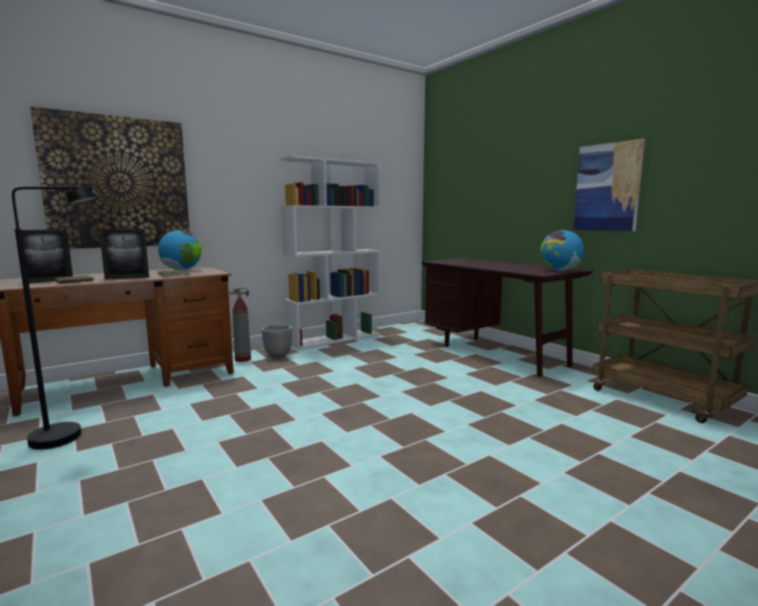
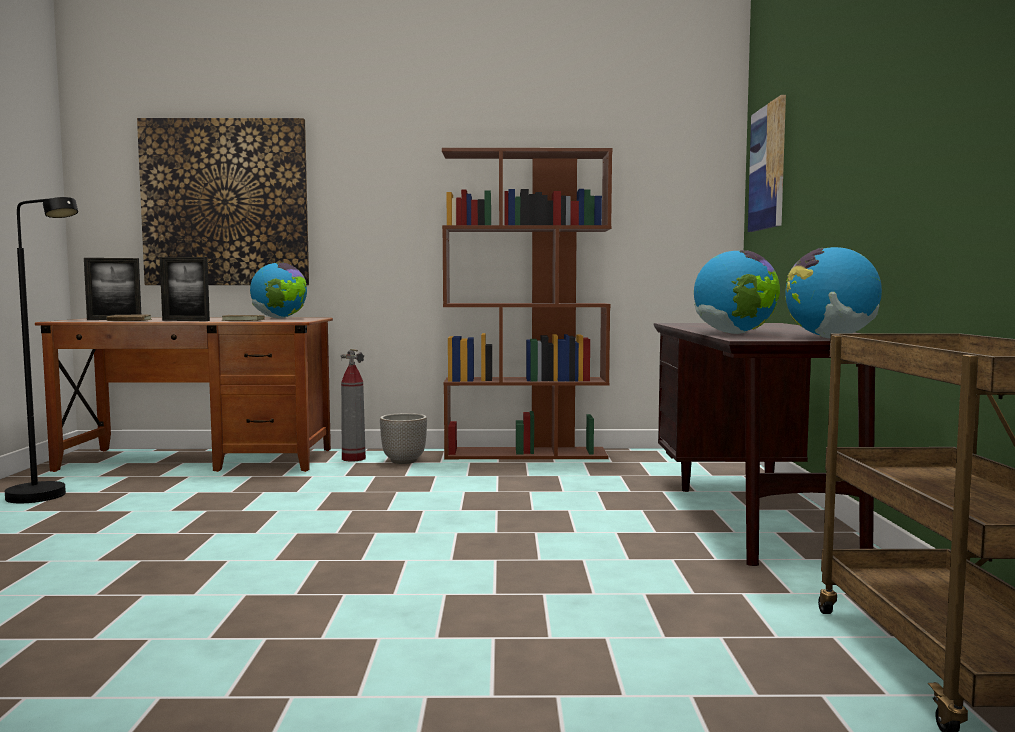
camera: 35 degrees right, 5 degrees down
white bookcase [279,155,380,350] -> brown bookcase [442,148,612,459]
picture [573,139,645,231] -> picture moved to [748,95,786,232]
none -> globe [694,250,780,334]

